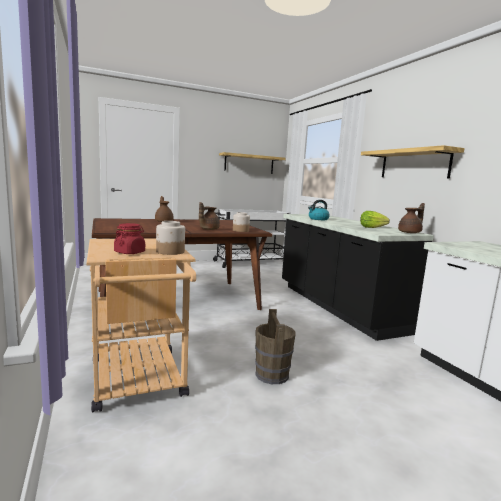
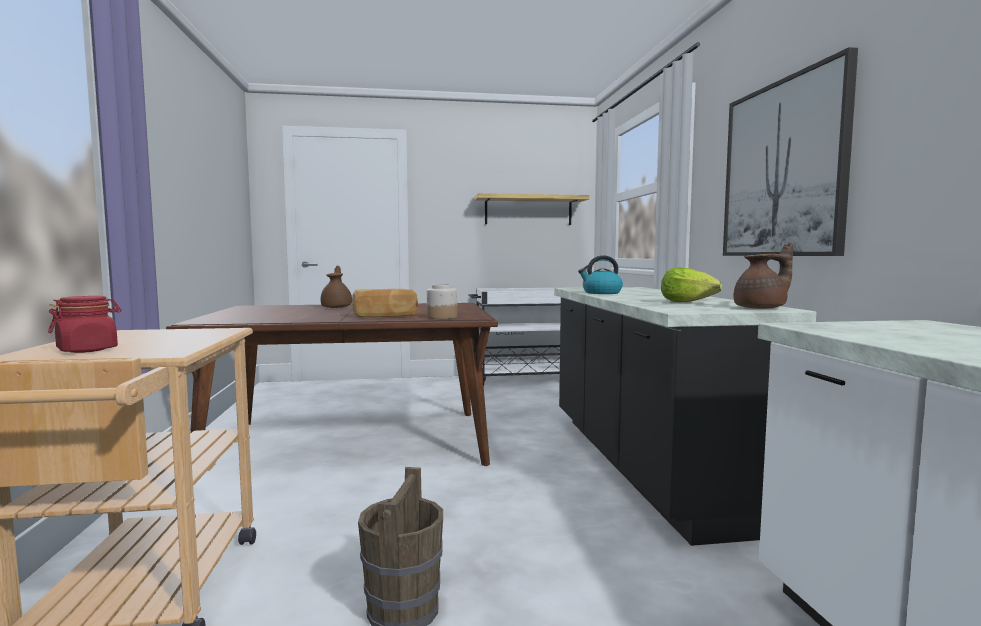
camera: 15 degrees right, 5 degrees down
jar [156,221,185,255] -> none
brown teapot [199,202,220,230] -> bread [352,289,418,317]
shelf [361,145,465,179] -> picture [723,47,858,256]

